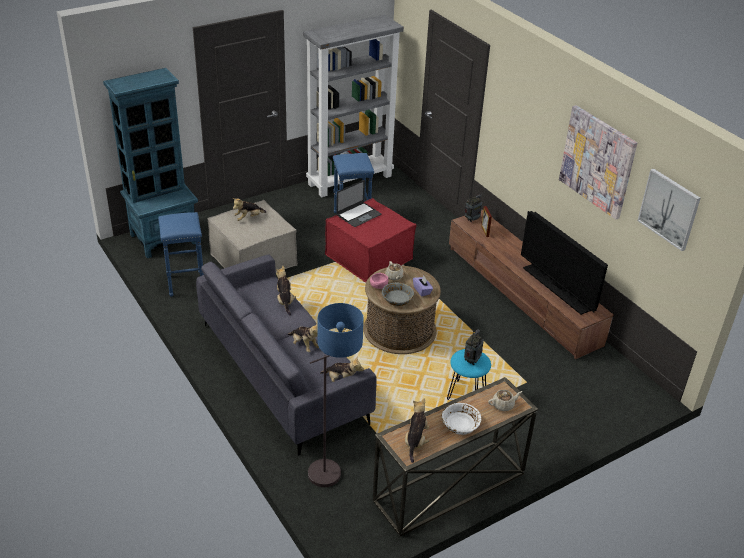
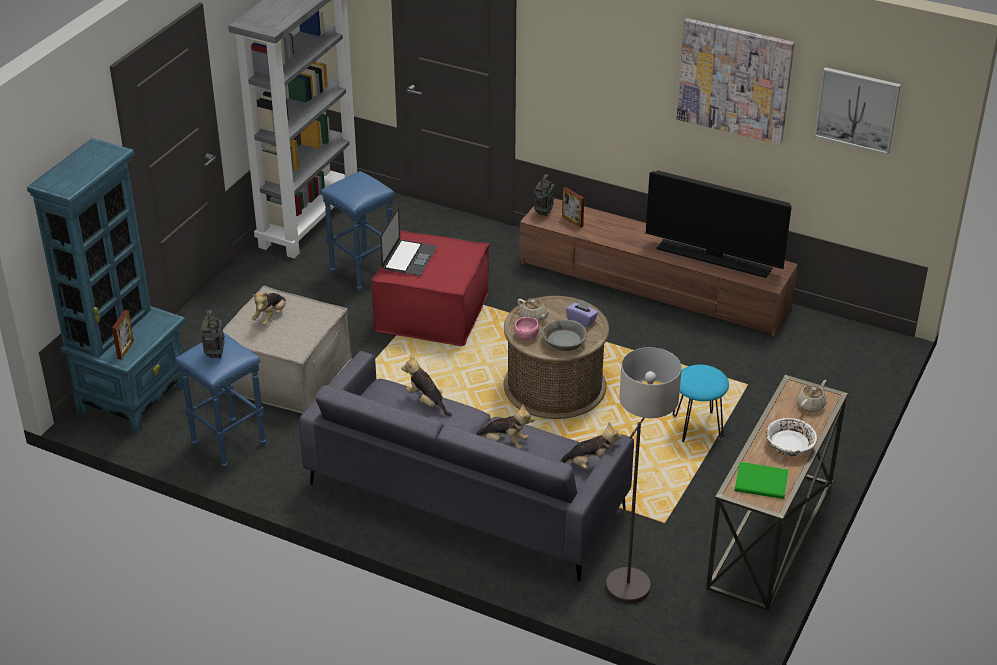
camera: 30 degrees left, 0 degrees up
blue floor lamp [308,303,364,487] -> grey floor lamp [606,347,682,604]
plush toy [405,398,429,463] -> green book [734,462,789,499]
radio [464,329,484,365] -> radio moved to [201,310,225,358]
none -> picture frame [112,310,134,359]

